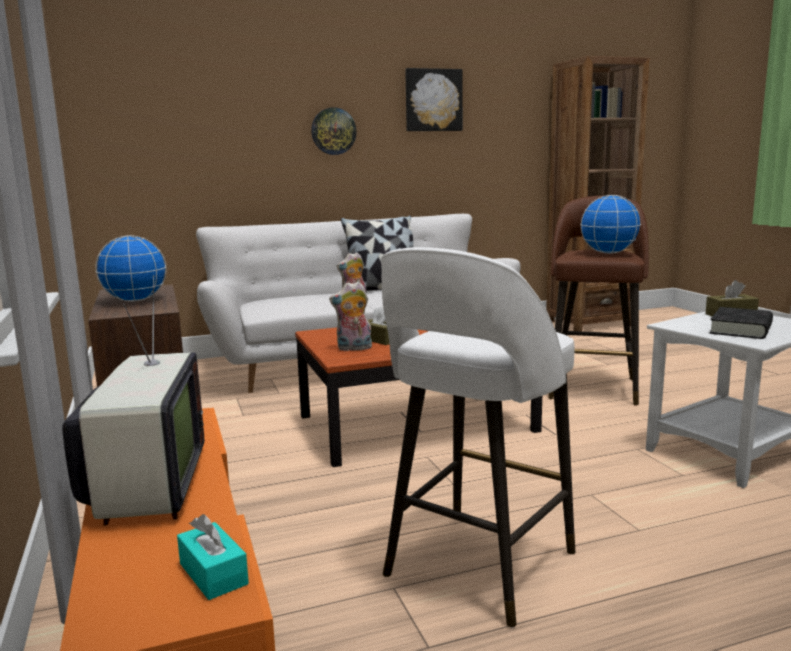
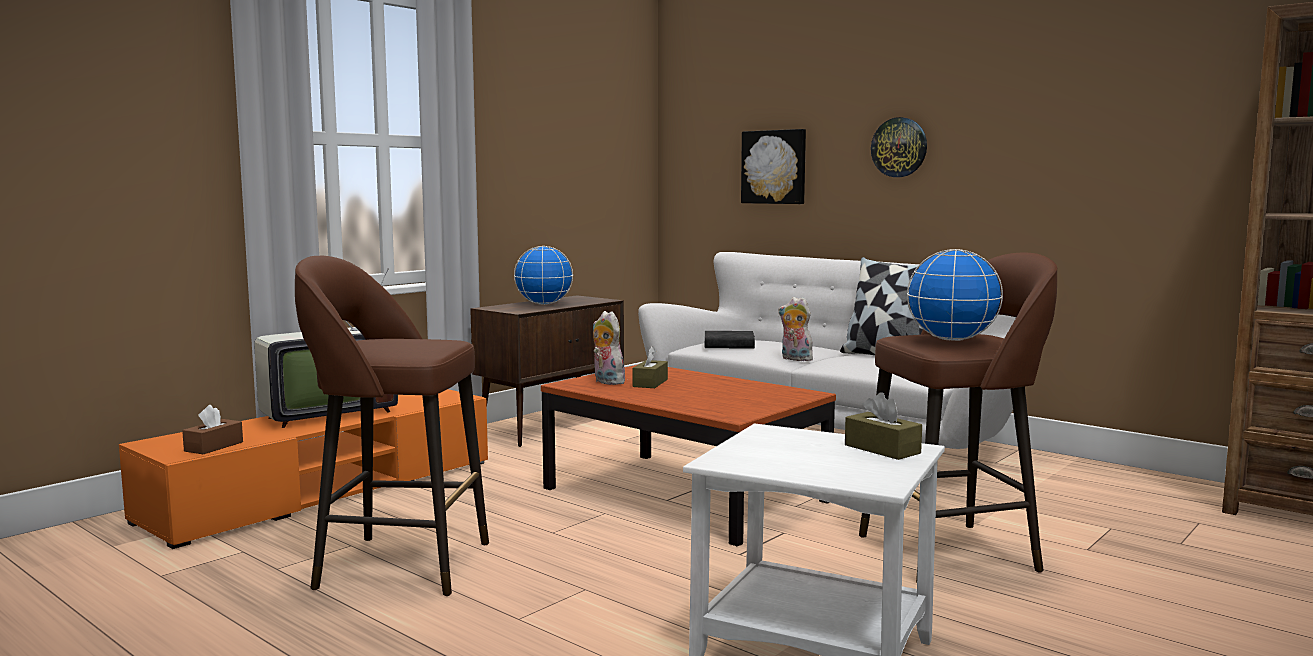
camera: 60 degrees right, 5 degrees down
turquoise tissue box [177,514,249,600] -> brown tissue box [182,405,243,454]
white stool [381,247,575,628] -> brown stool [295,256,489,596]
picture [405,68,463,131] -> picture moved to [741,129,806,204]
black book [709,307,773,339] -> black book moved to [705,331,755,349]

